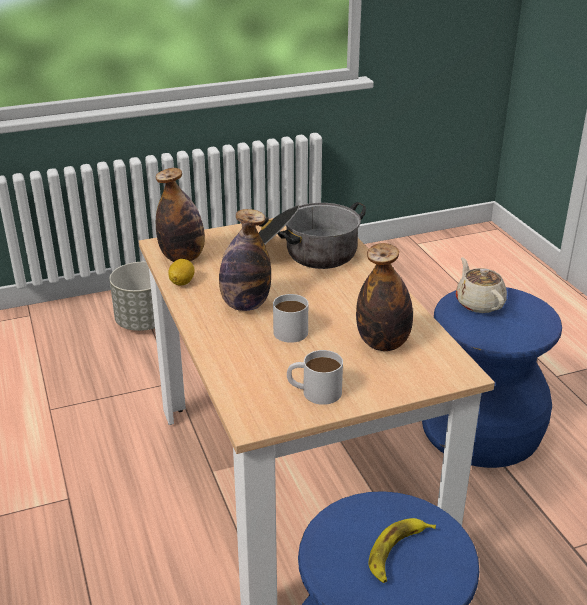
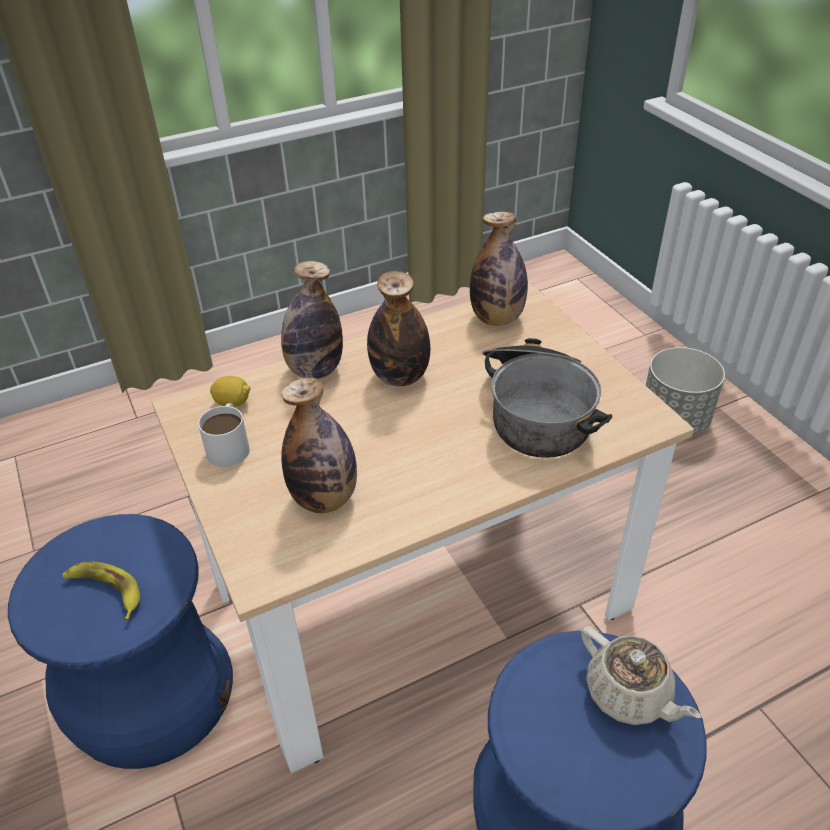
camera: 85 degrees right, 10 degrees up
lemon [168,259,195,285] -> lemon moved to [210,376,250,407]
white mug [273,294,308,343] -> none
beige teapot [456,257,507,313] -> beige teapot turned 75 degrees clockwise [581,626,701,725]
none -> bottle [281,261,343,379]

